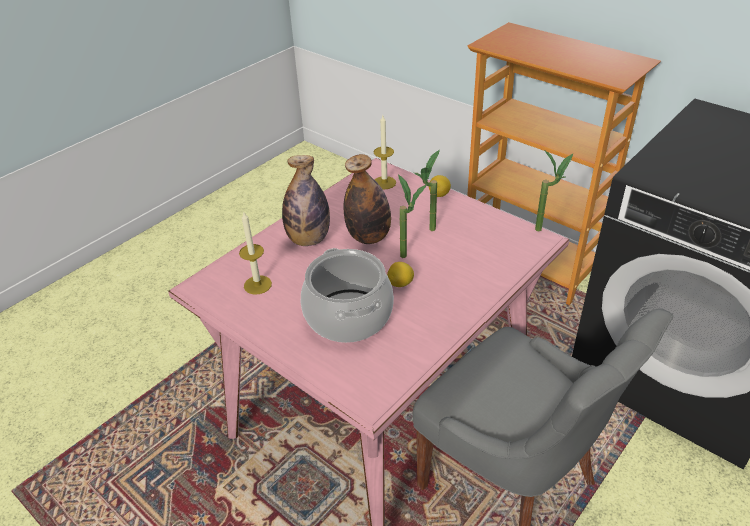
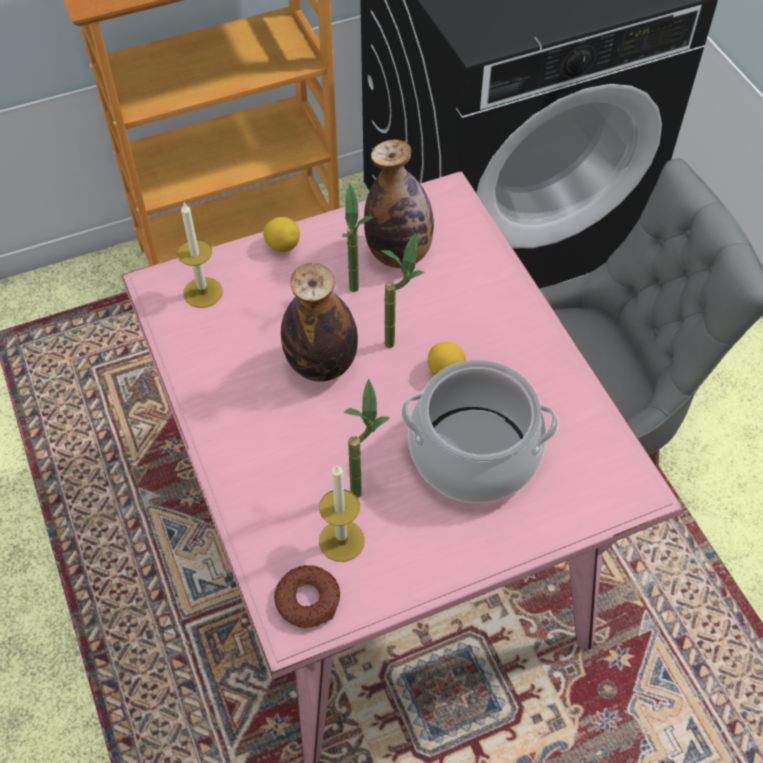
camera: 65 degrees left, 15 degrees up
bottle [282,155,330,246] -> bottle moved to [364,140,434,268]
potted plant [535,151,573,231] -> potted plant moved to [344,379,390,498]
none -> donut [274,565,340,628]

